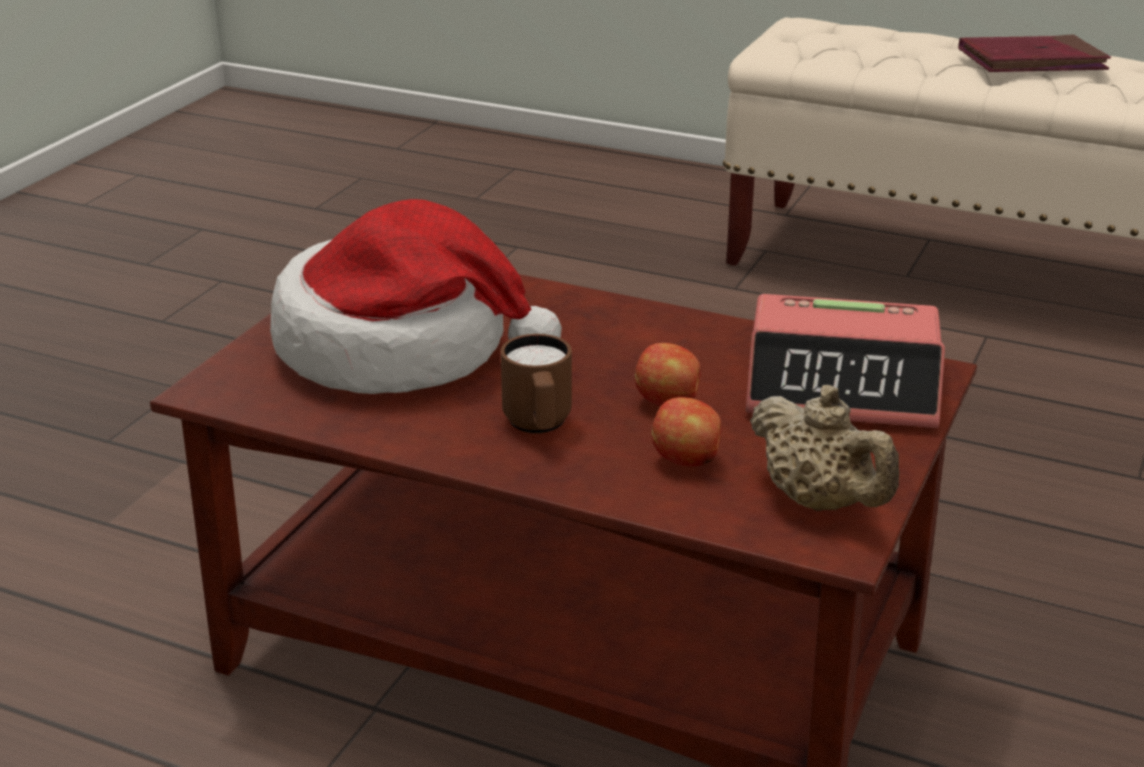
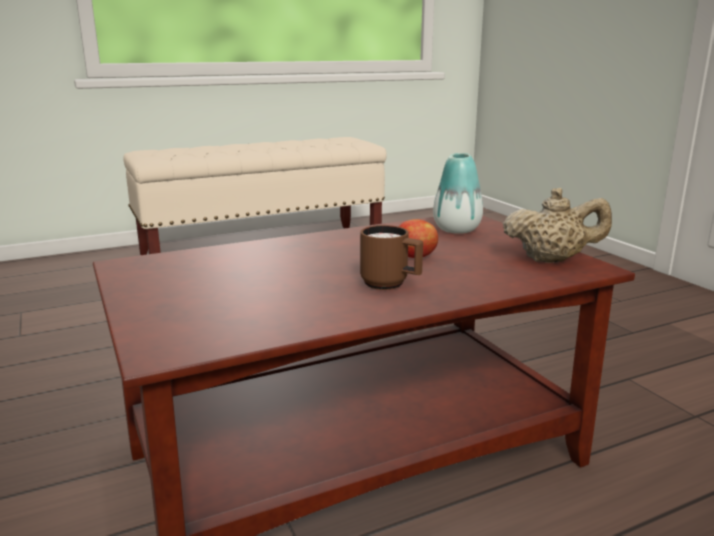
camera: 50 degrees left, 10 degrees down
hat [270,199,562,394] -> none
apple [652,397,721,467] -> none
alarm clock [746,294,945,428] -> vase [433,153,483,234]
red book [958,34,1111,72] -> none

